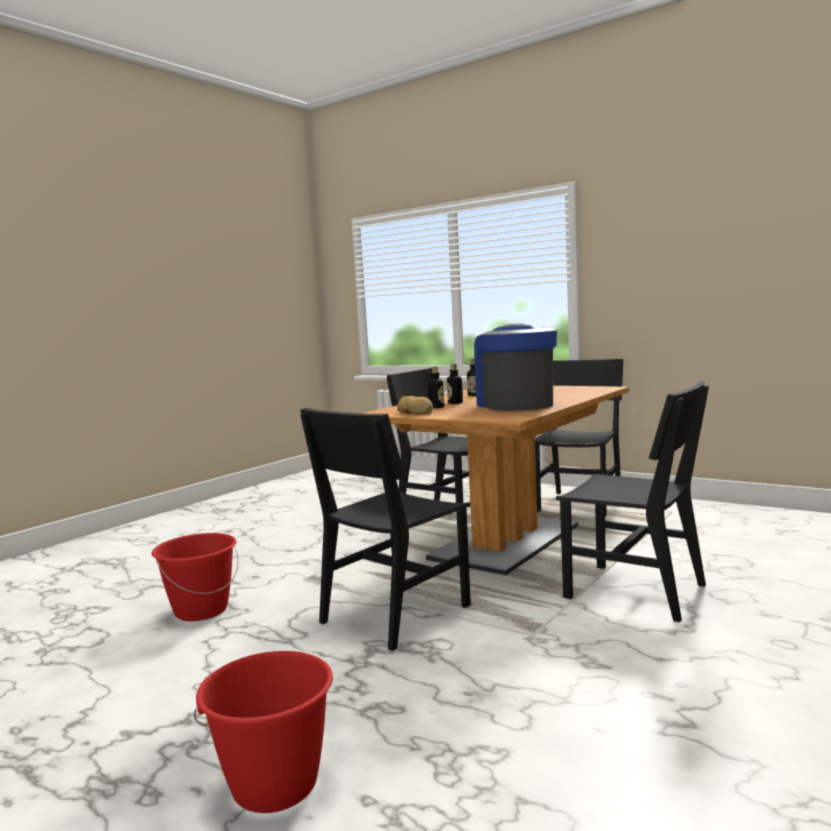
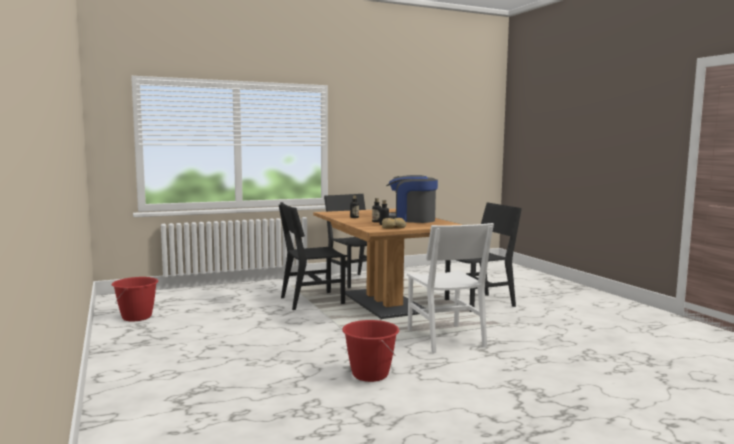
camera: 60 degrees left, 0 degrees up
red bucket [194,651,333,813] -> red bucket moved to [112,277,158,321]
black chair [300,408,471,651] -> white chair [407,223,494,353]

